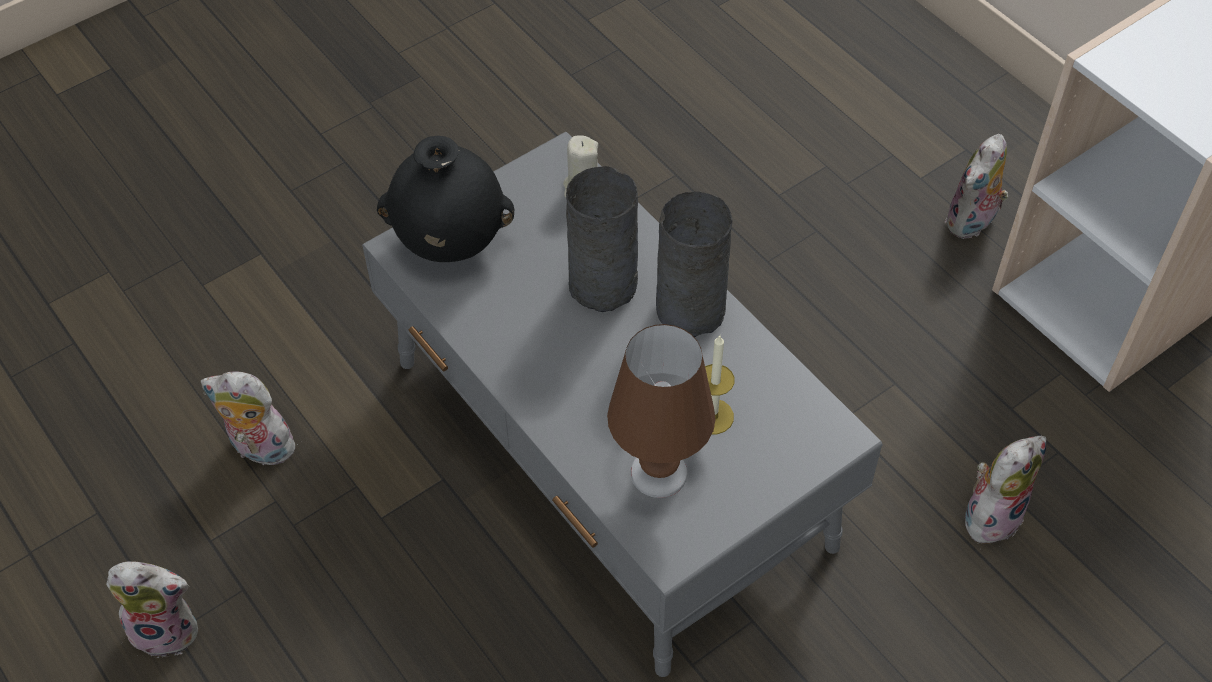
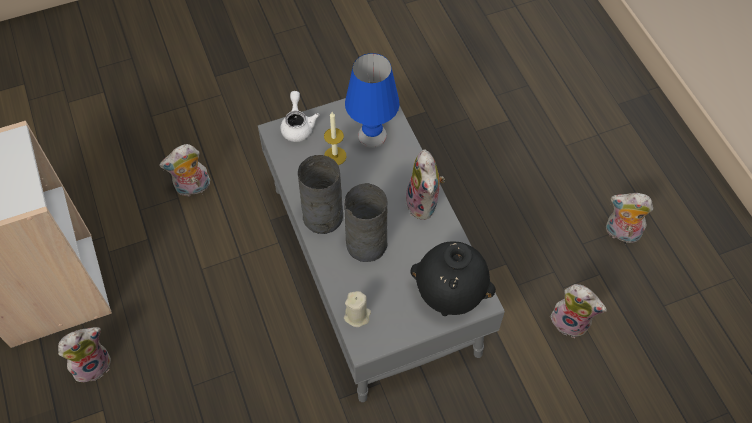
camera: 165 degrees left, 5 degrees up
brown table lamp [607,324,716,498] -> blue table lamp [345,53,400,148]
none -> white teapot [281,91,319,142]
none -> plush toy [406,149,445,220]

